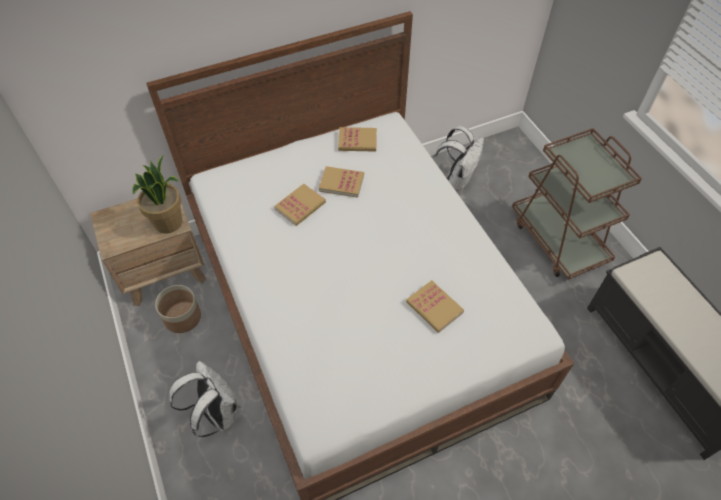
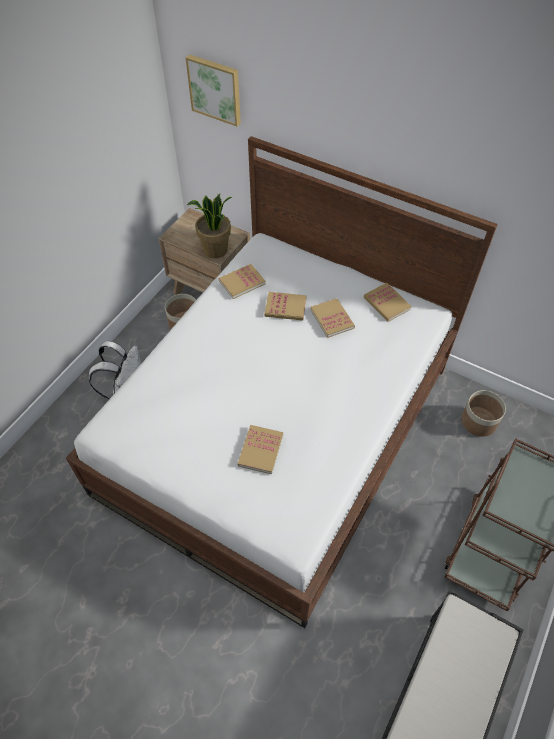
camera: 55 degrees right, 0 degrees up
white backpack [433,126,484,191] -> planter [461,390,506,437]
none -> picture [186,55,241,127]
none -> book [219,264,266,299]

